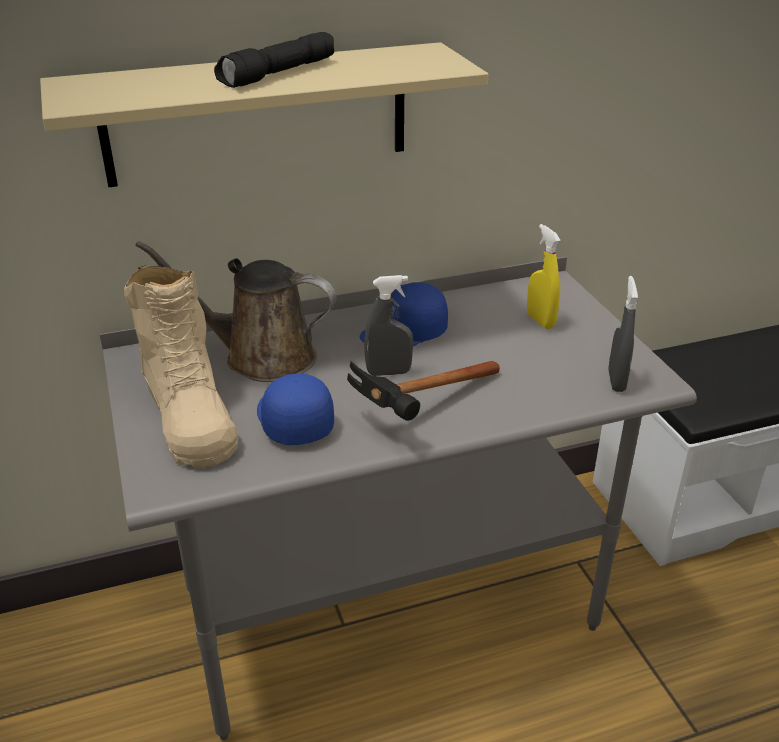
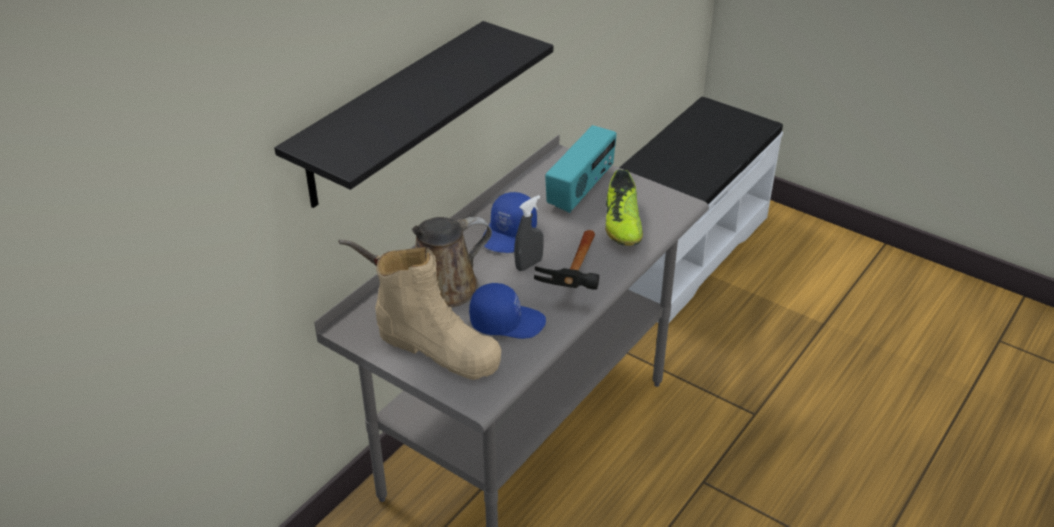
camera: 35 degrees left, 5 degrees up
beige shelf [40,42,488,188] -> black shelf [274,21,553,208]
black flashlight [214,32,334,88] -> none
blue cap [257,373,334,445] -> blue cap turned 150 degrees clockwise [469,283,546,339]
yellow spray bottle [527,224,561,329] -> radio [545,125,616,213]
grey spray bottle [608,276,638,392] -> none
none -> shoe [605,169,643,246]

